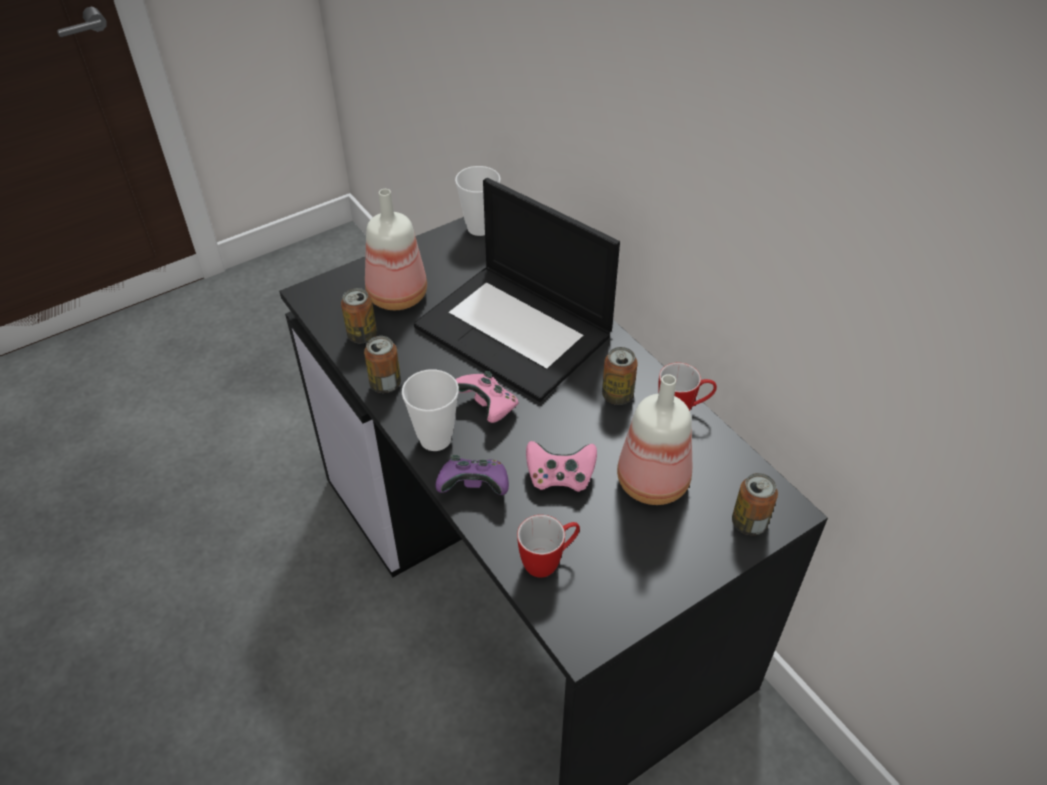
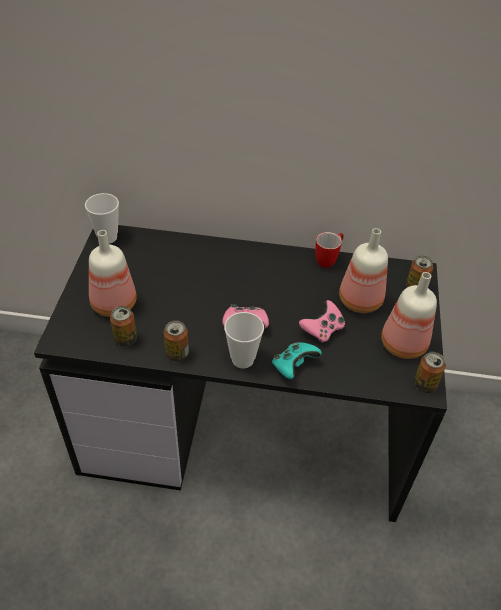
camera: 50 degrees left, 0 degrees up
laptop [414,178,620,402] -> none
purple game controller [436,455,509,495] -> turquoise game controller [272,342,322,379]
mug [517,515,580,578] -> none
can [602,347,638,405] -> can moved to [414,352,446,393]
none -> bottle [381,272,437,359]

